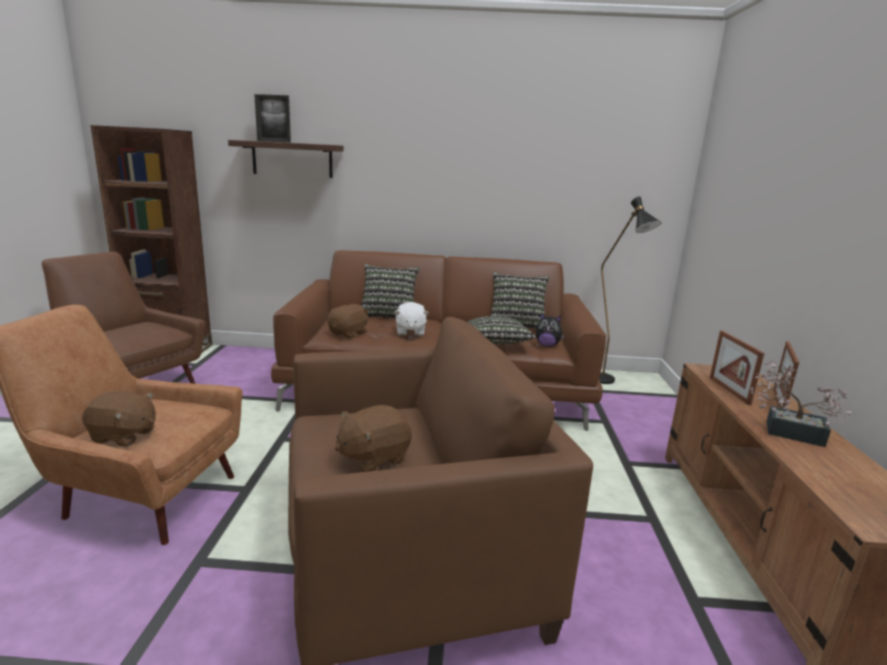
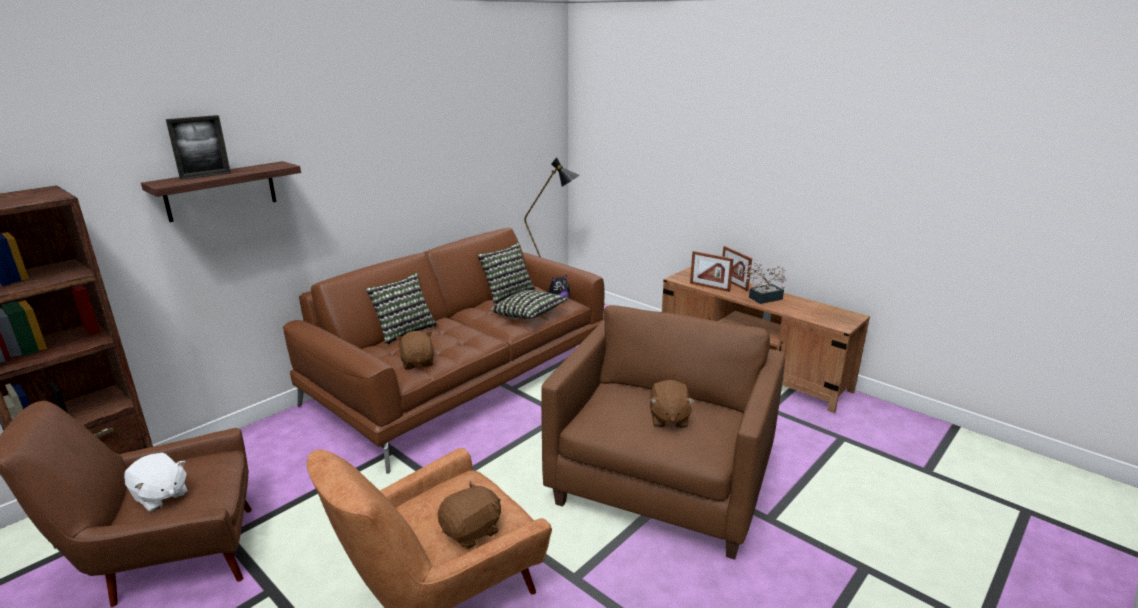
camera: 50 degrees left, 5 degrees up
white plush toy [394,302,428,336] -> white plush toy moved to [124,452,188,512]

